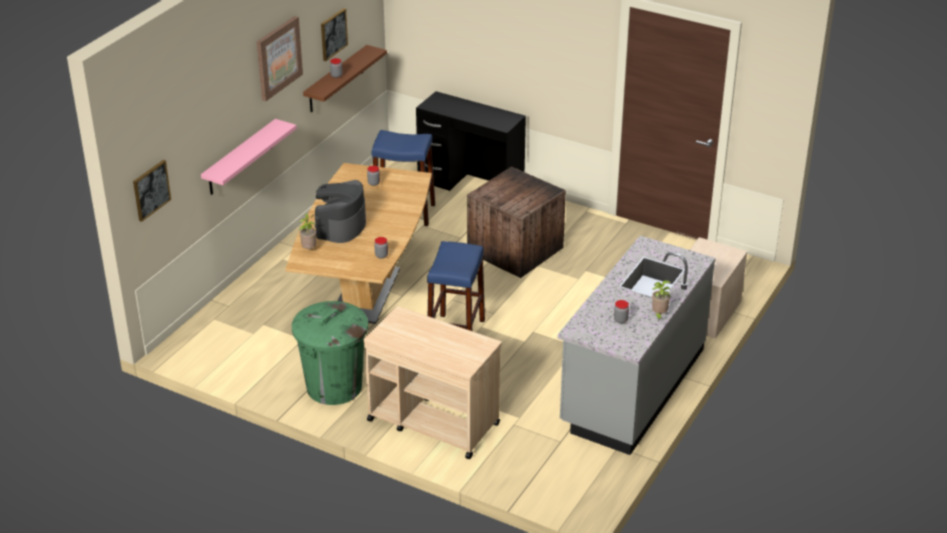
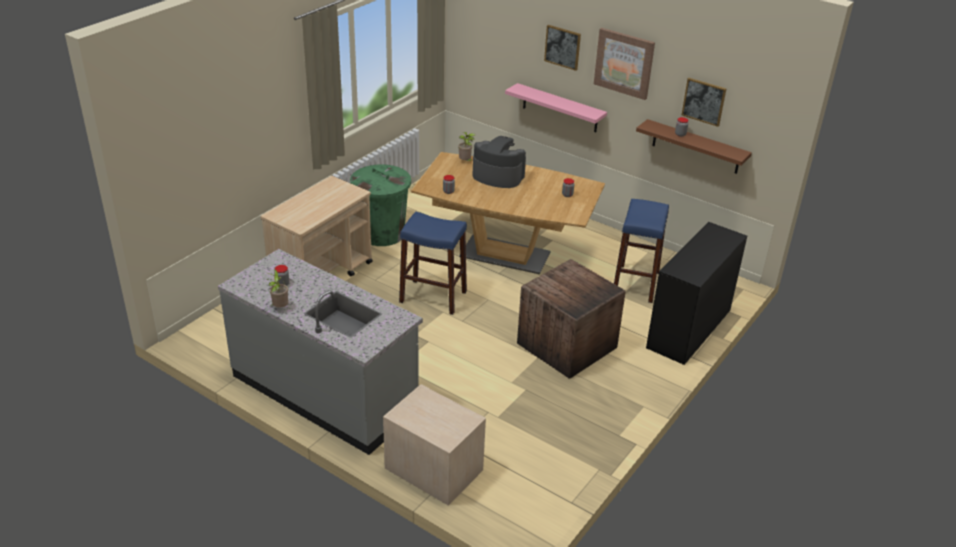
camera: 95 degrees right, 0 degrees up
picture [133,160,171,222] -> picture moved to [544,25,581,71]

